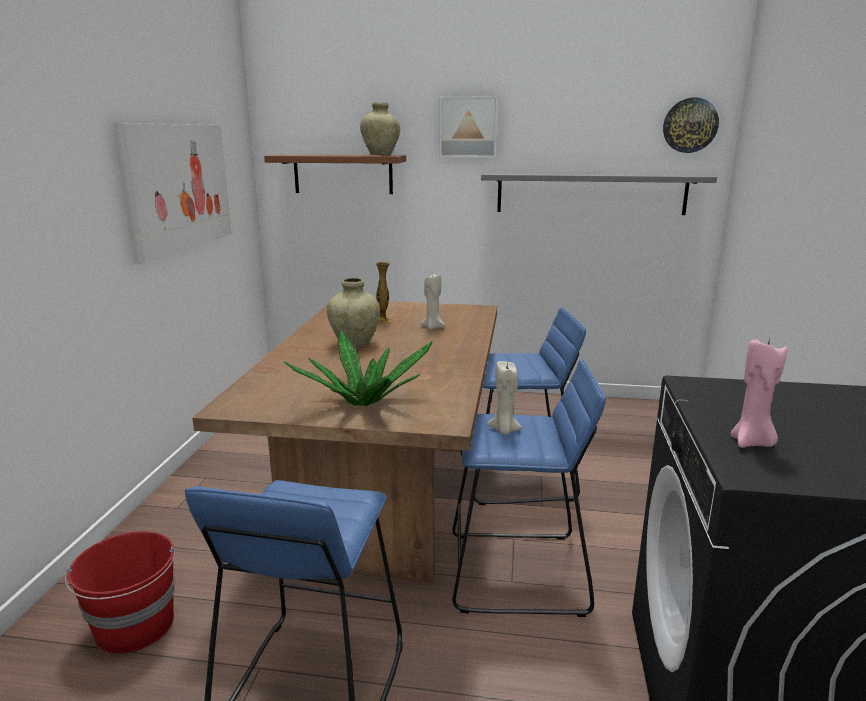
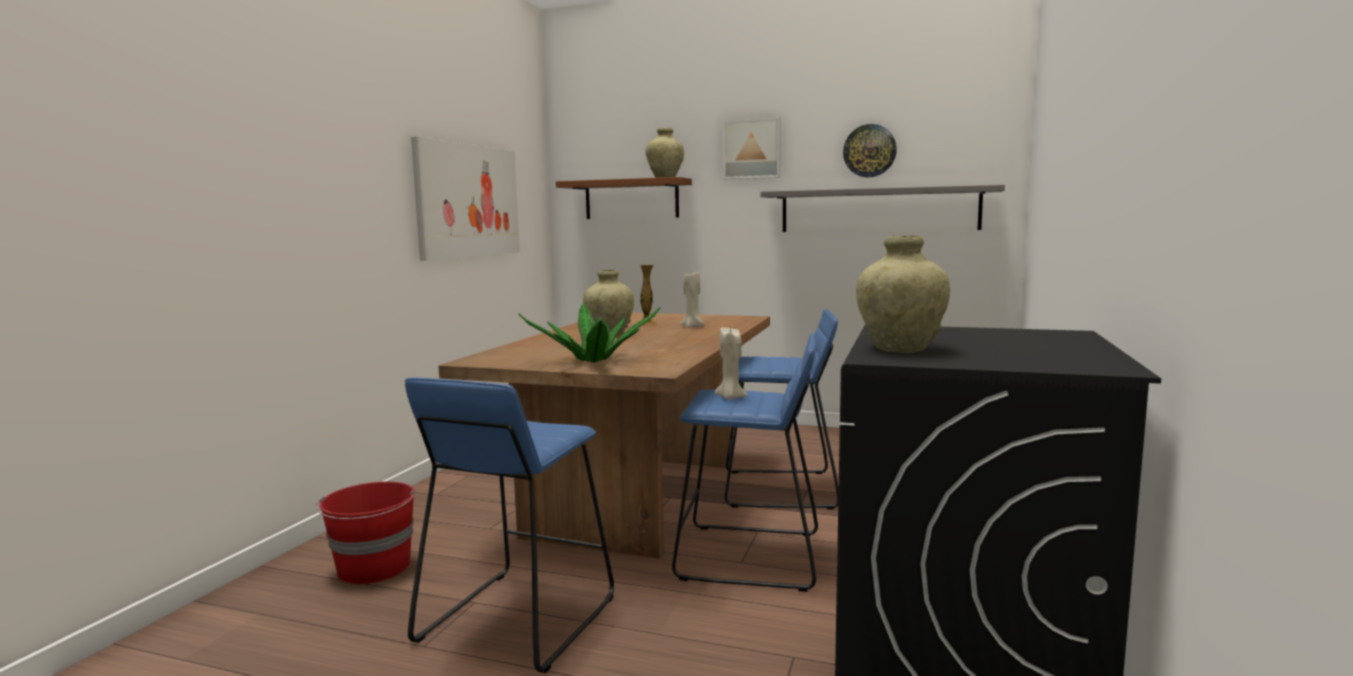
camera: 10 degrees right, 10 degrees down
wall clock [663,97,719,153] -> wall clock moved to [843,124,897,177]
pink candle [731,338,787,448] -> beige vase [856,235,950,353]

